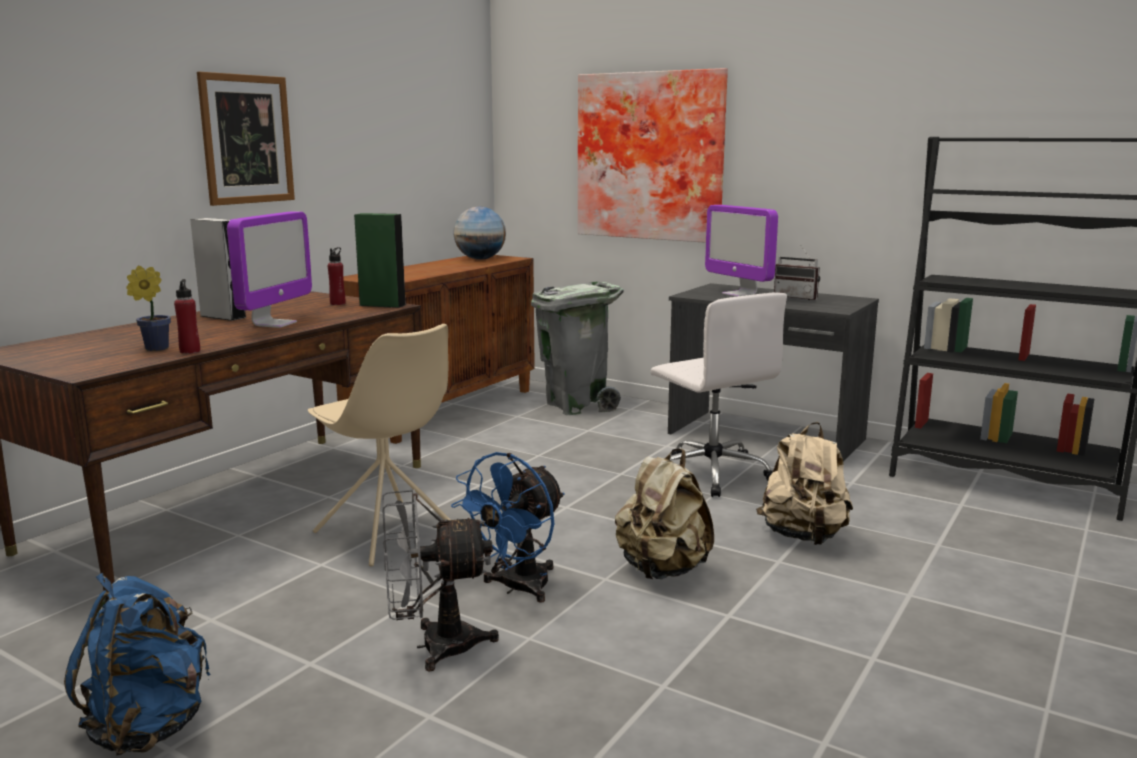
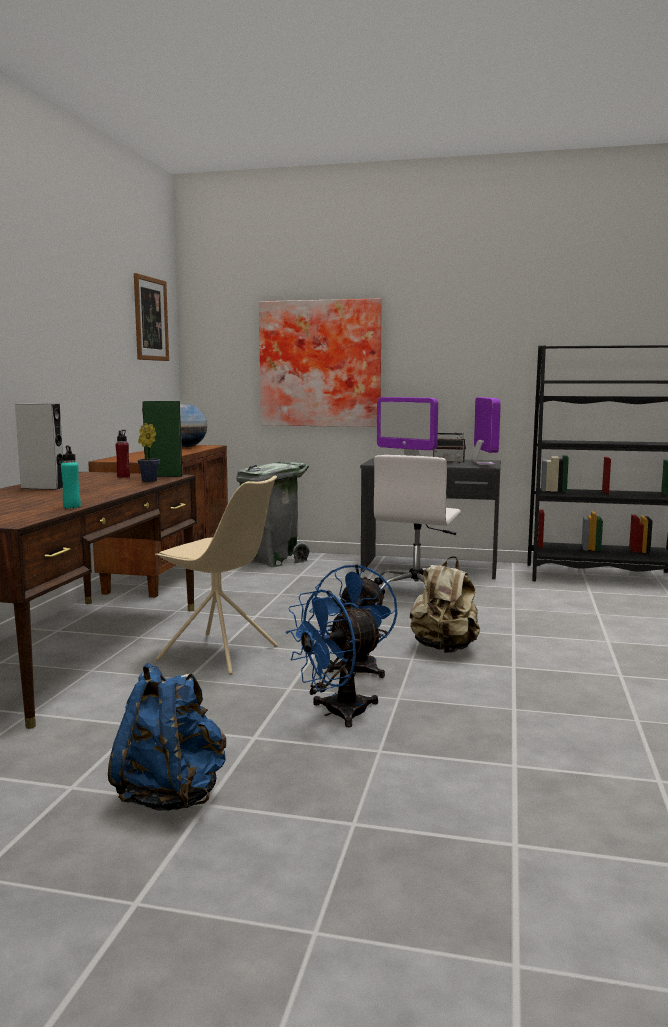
camera: 20 degrees left, 5 degrees down
potted plant [126,266,171,351] -> potted plant moved to [138,423,160,482]
red bottle [174,279,200,354] -> turquoise bottle [61,446,81,508]
picture [197,72,295,206] -> picture moved to [134,273,169,361]
monitor [227,211,312,328] -> monitor moved to [472,397,501,465]
grey fan [382,490,499,672] -> blue fan [285,589,384,727]
white office chair [650,292,787,497] -> white office chair turned 75 degrees clockwise [374,455,461,595]
beige backpack [756,422,853,545] -> none

